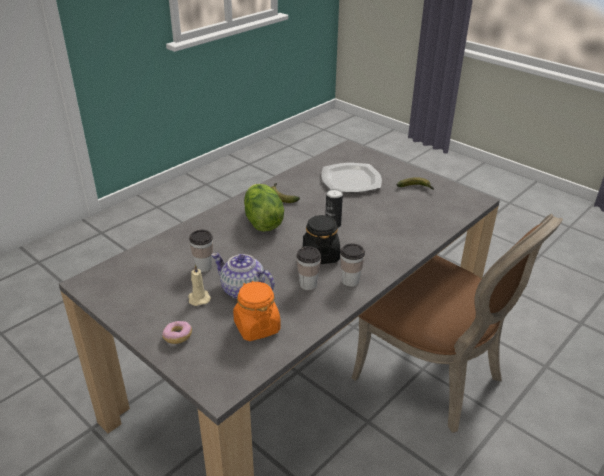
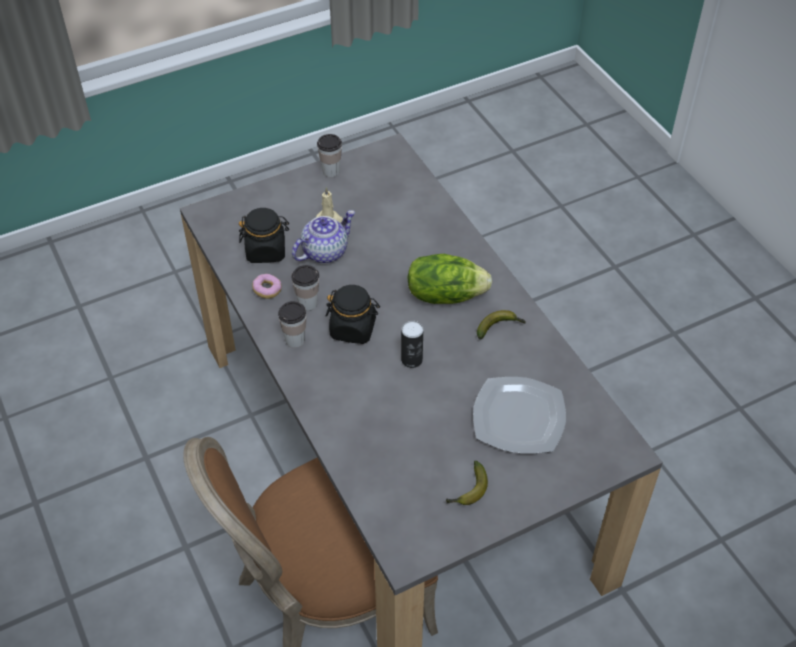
camera: 110 degrees right, 15 degrees up
donut [162,321,192,344] -> donut moved to [252,274,282,299]
cup [189,230,213,272] -> cup moved to [317,134,342,177]
orange jar [233,281,281,341] -> black jar [239,208,289,263]

